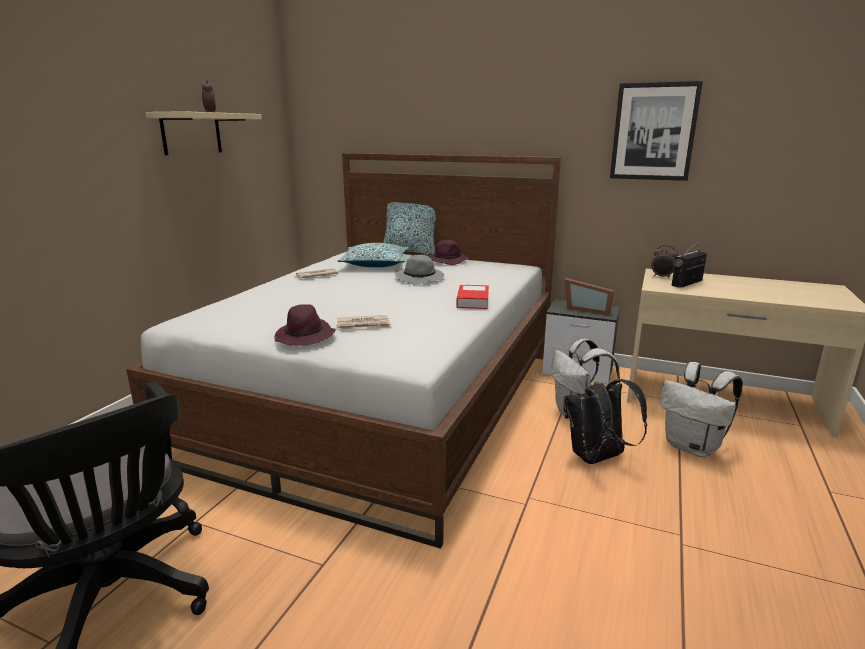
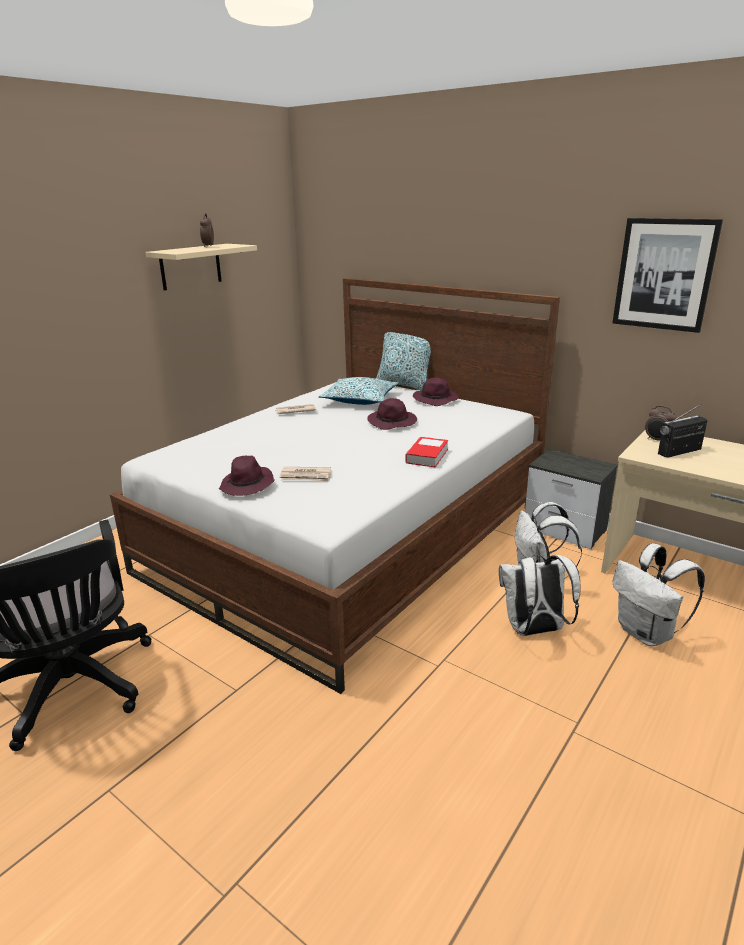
camera: 15 degrees right, 5 degrees up
grey hat [395,255,444,285] -> purple hat [367,398,417,430]
picture frame [564,278,614,315] -> none
black backpack [564,379,647,464] -> white backpack [499,555,581,636]

